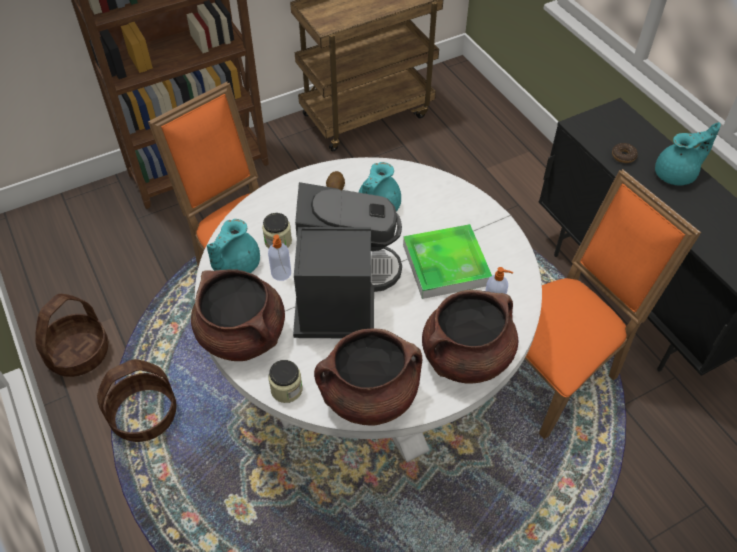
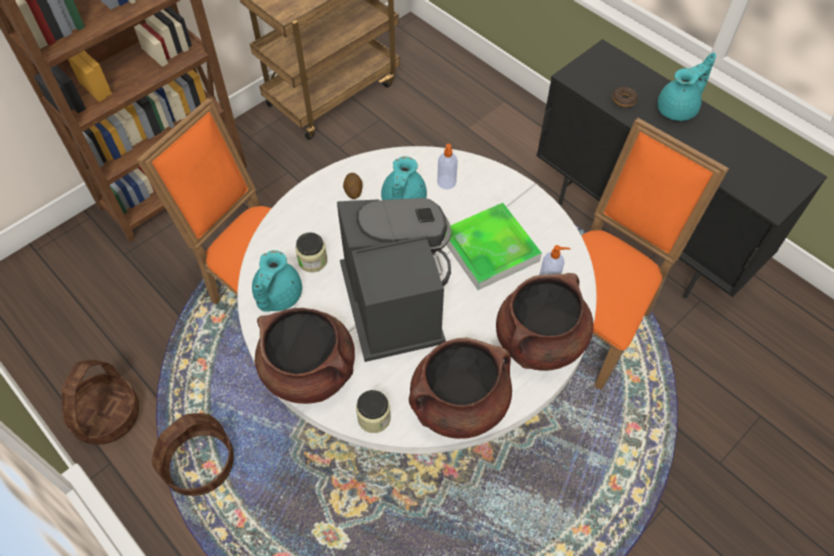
camera: 15 degrees left, 5 degrees up
soap dispenser [268,235,291,281] -> soap dispenser moved to [437,144,458,189]

